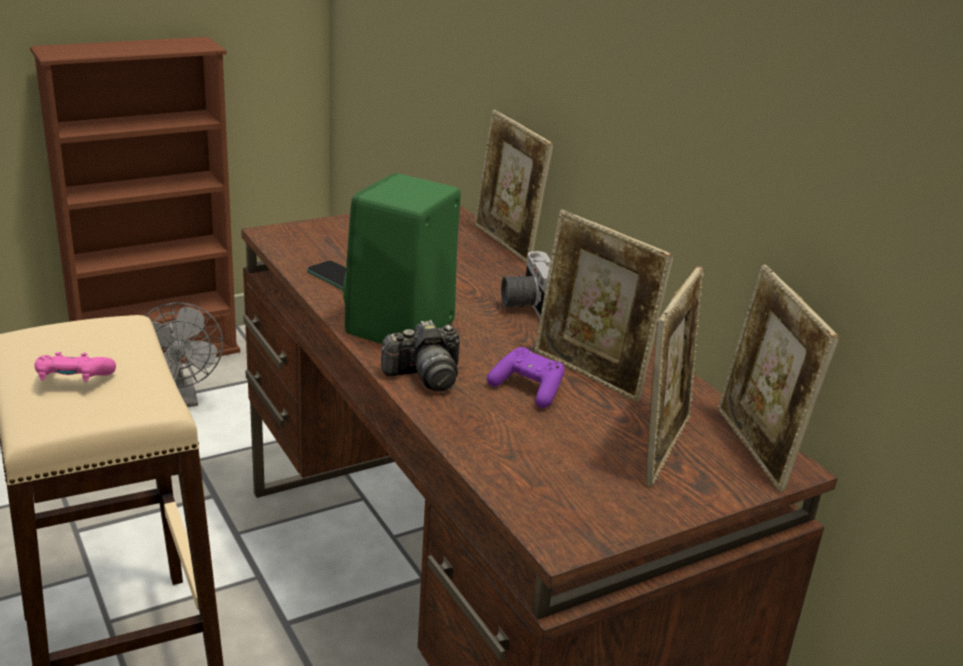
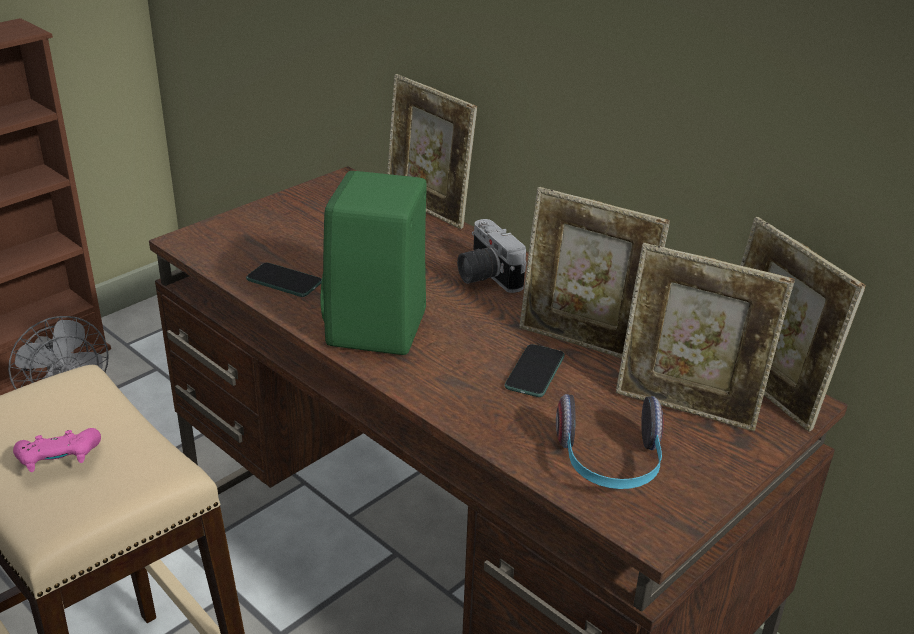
camera: 15 degrees left, 5 degrees up
camera [381,320,460,391] -> none
purple game controller [487,347,565,408] -> phone [505,344,565,397]
picture frame [646,266,704,486] -> picture frame turned 105 degrees clockwise [616,243,795,431]
none -> headphones [556,394,664,489]

